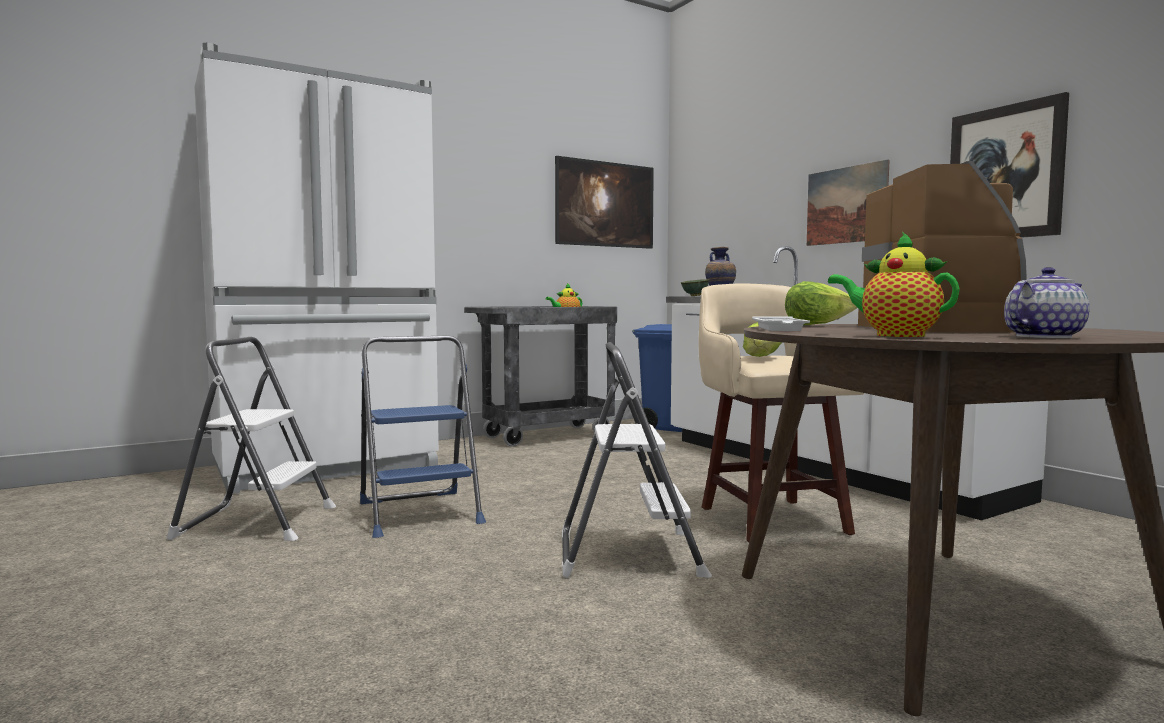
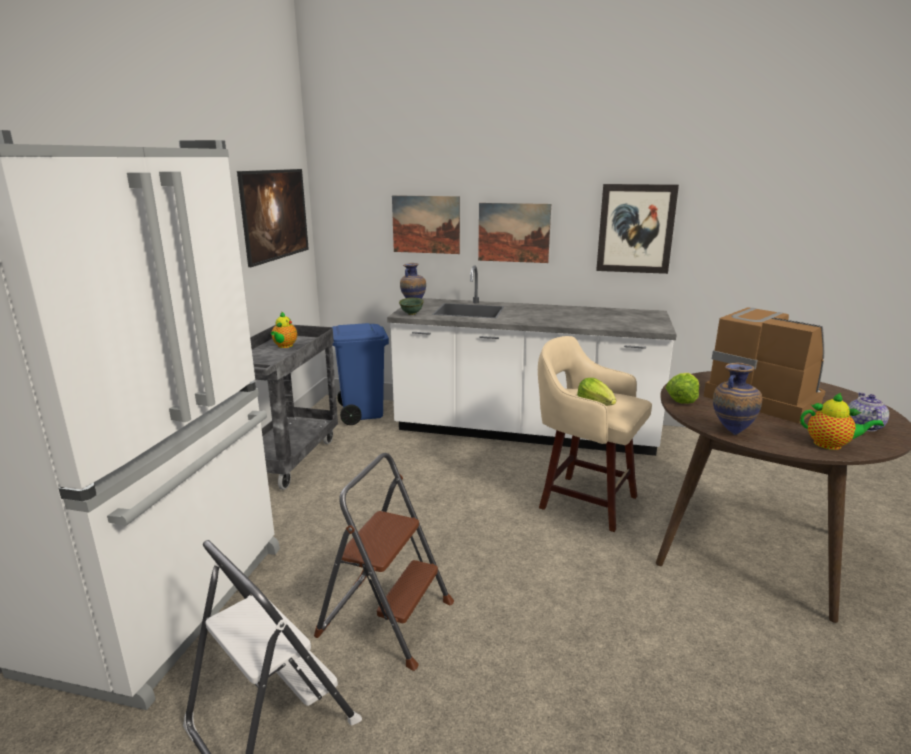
camera: 45 degrees left, 15 degrees up
blue step ladder [360,336,486,538] -> brown step ladder [314,453,454,671]
white step ladder [562,342,712,578] -> none
white tray [752,316,810,331] -> vase [713,363,762,435]
teapot [828,232,960,337] -> teapot turned 150 degrees counterclockwise [800,393,884,450]
none -> picture [392,195,460,254]

